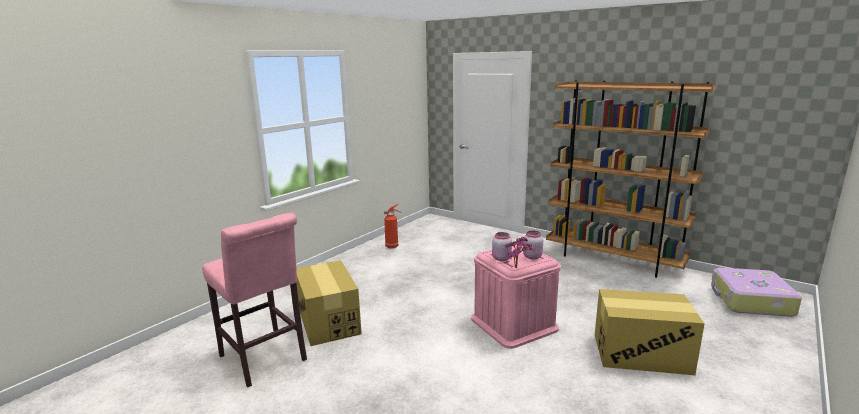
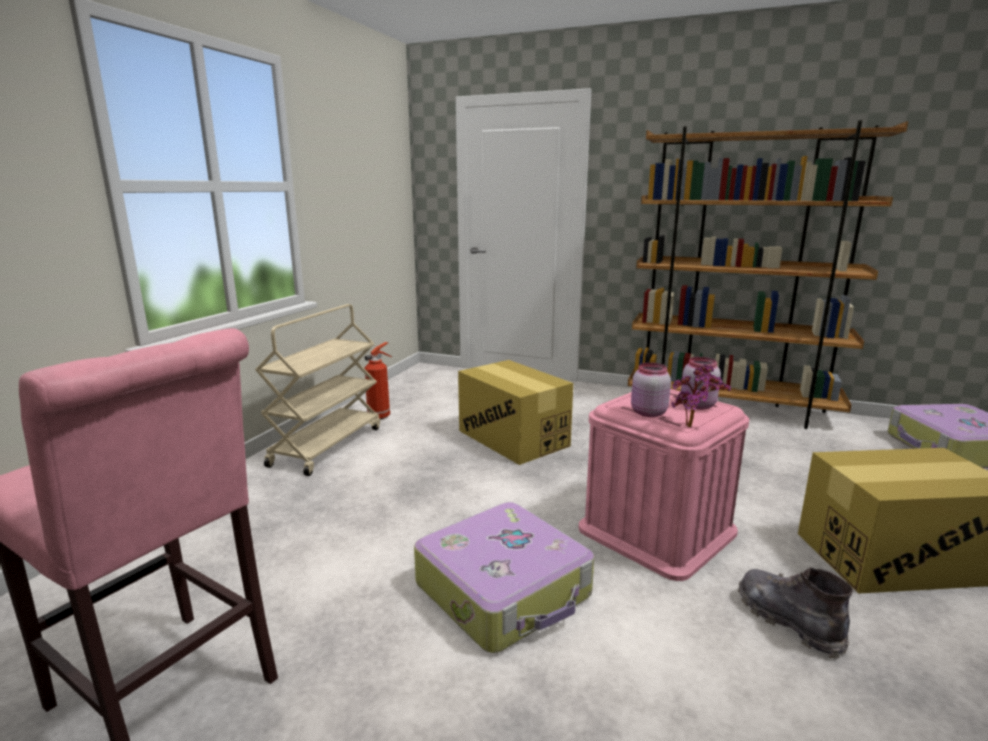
camera: 15 degrees left, 0 degrees up
cardboard box [296,260,362,346] -> cardboard box moved to [458,360,573,465]
none -> beige cart [255,304,380,476]
none -> suitcase [414,502,594,653]
none -> grey boot [738,567,853,658]

